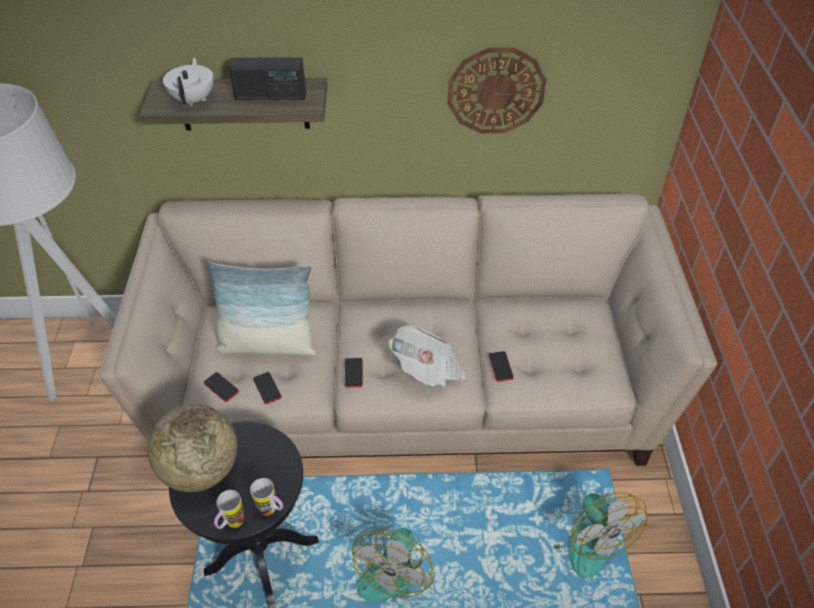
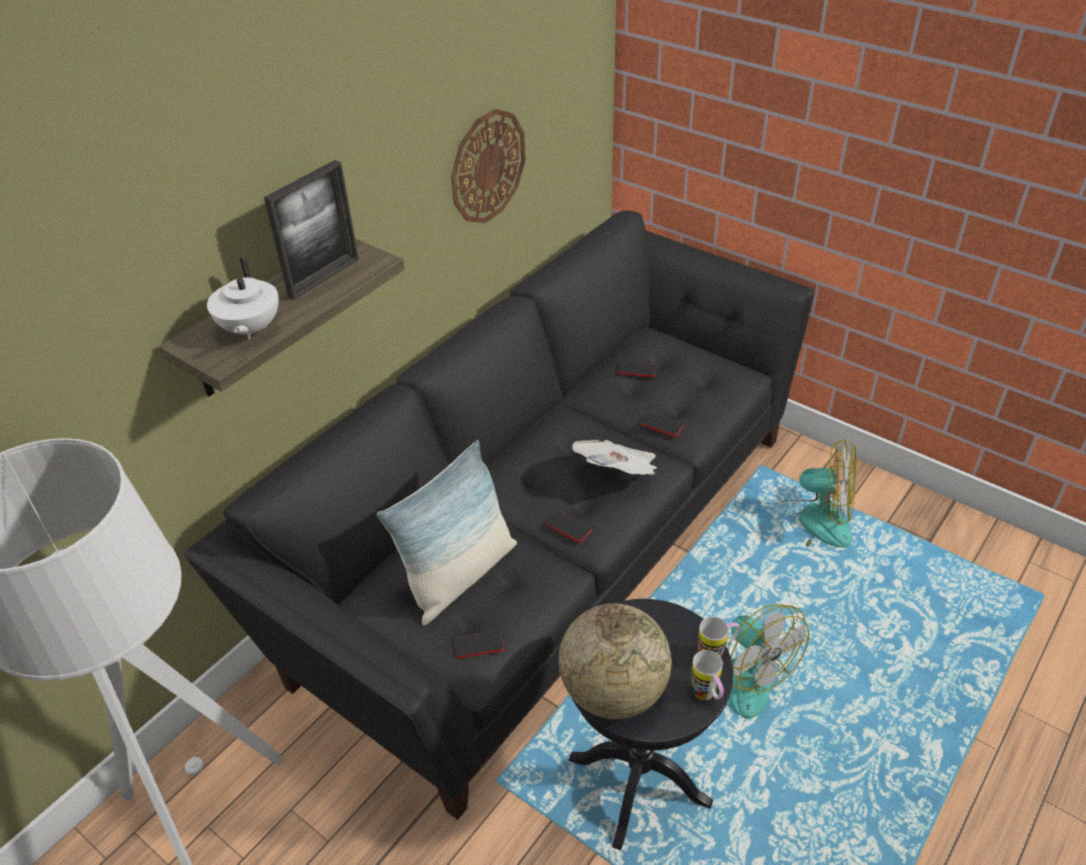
camera: 50 degrees left, 5 degrees down
beige sofa [99,194,717,466] -> black sofa [185,210,814,820]
white teapot [163,57,213,107] -> white teapot turned 135 degrees counterclockwise [207,258,279,340]
radio [228,57,306,100] -> picture frame [264,160,359,300]
phone [253,372,281,404] -> phone moved to [618,361,657,377]

